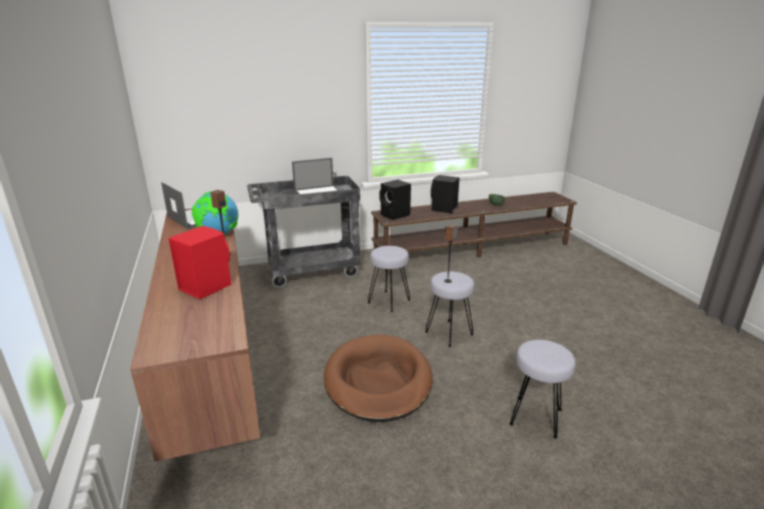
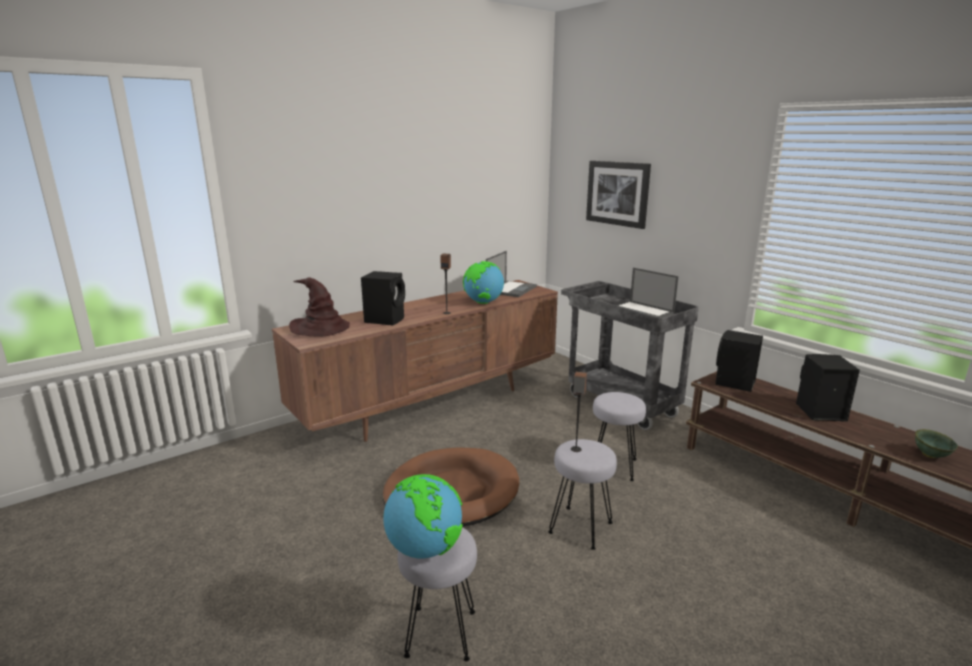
camera: 70 degrees right, 5 degrees down
red speaker [168,226,232,299] -> black speaker [361,271,405,325]
none -> brown hat [289,277,350,336]
none -> globe [383,474,463,559]
none -> picture [586,161,651,229]

